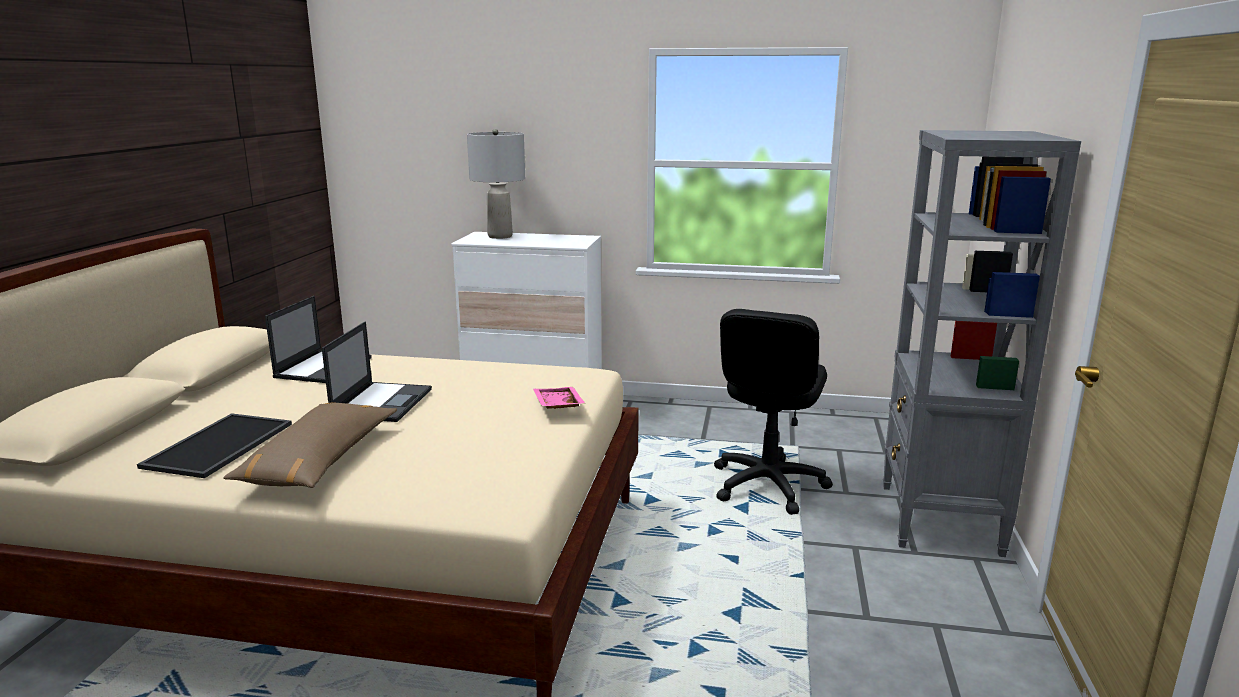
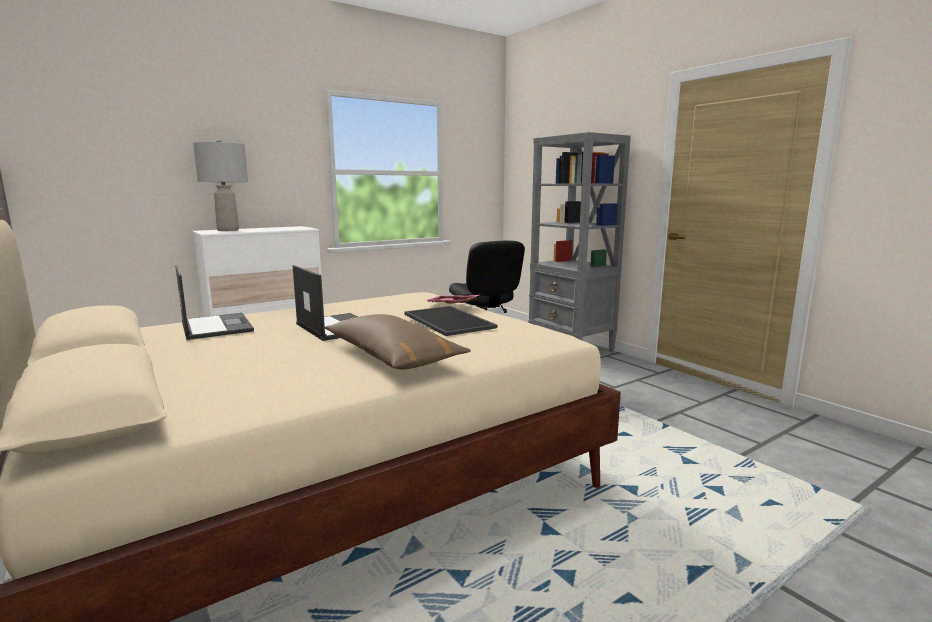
camera: 45 degrees left, 5 degrees down
tray [137,413,292,478] -> tray moved to [404,306,497,336]

